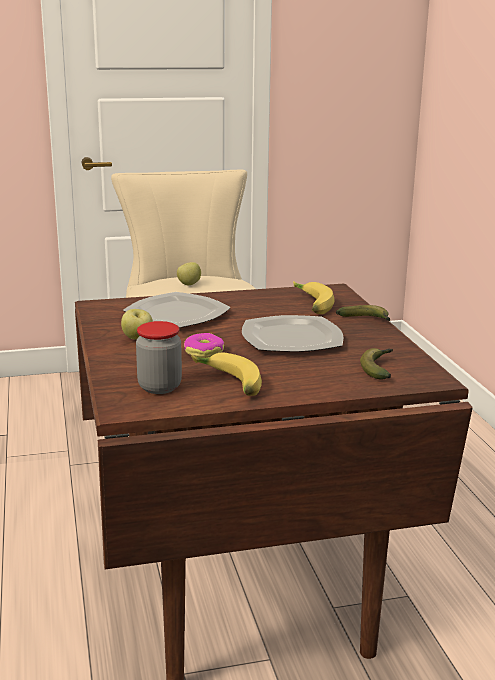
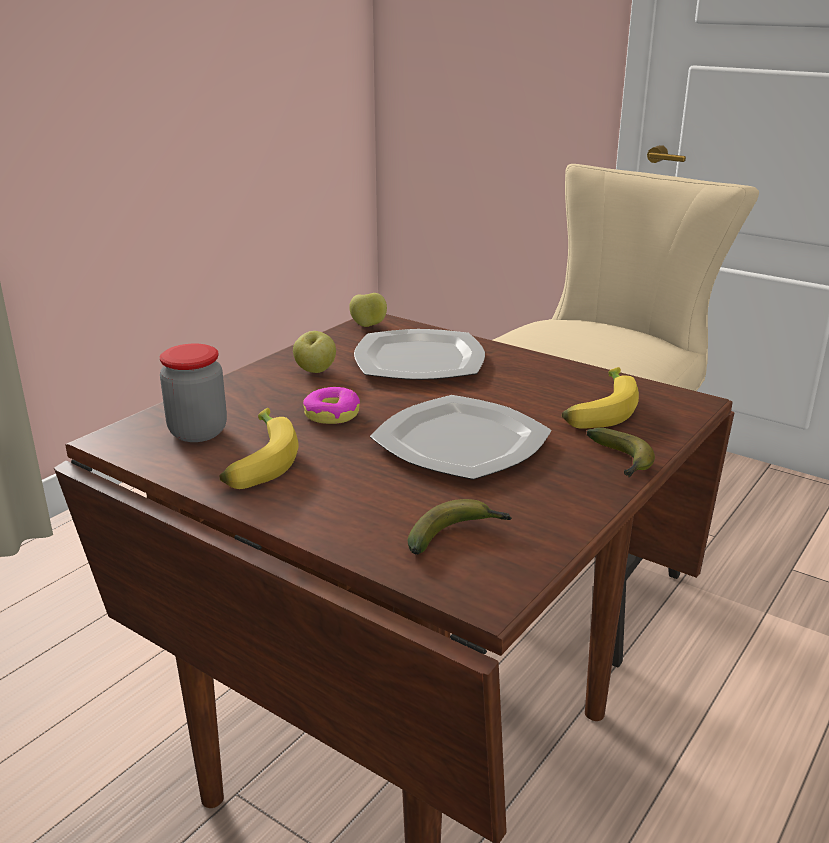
camera: 50 degrees right, 5 degrees up
apple [177,262,201,285] -> apple moved to [349,293,387,327]

